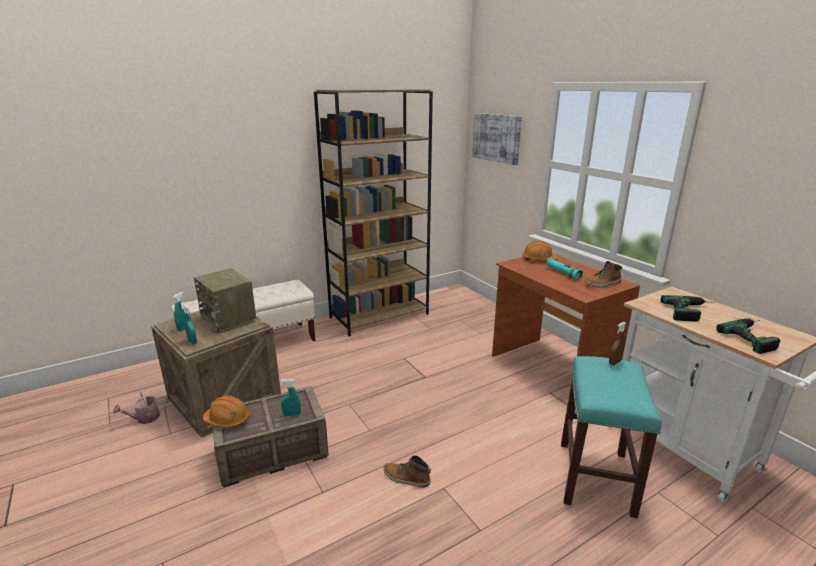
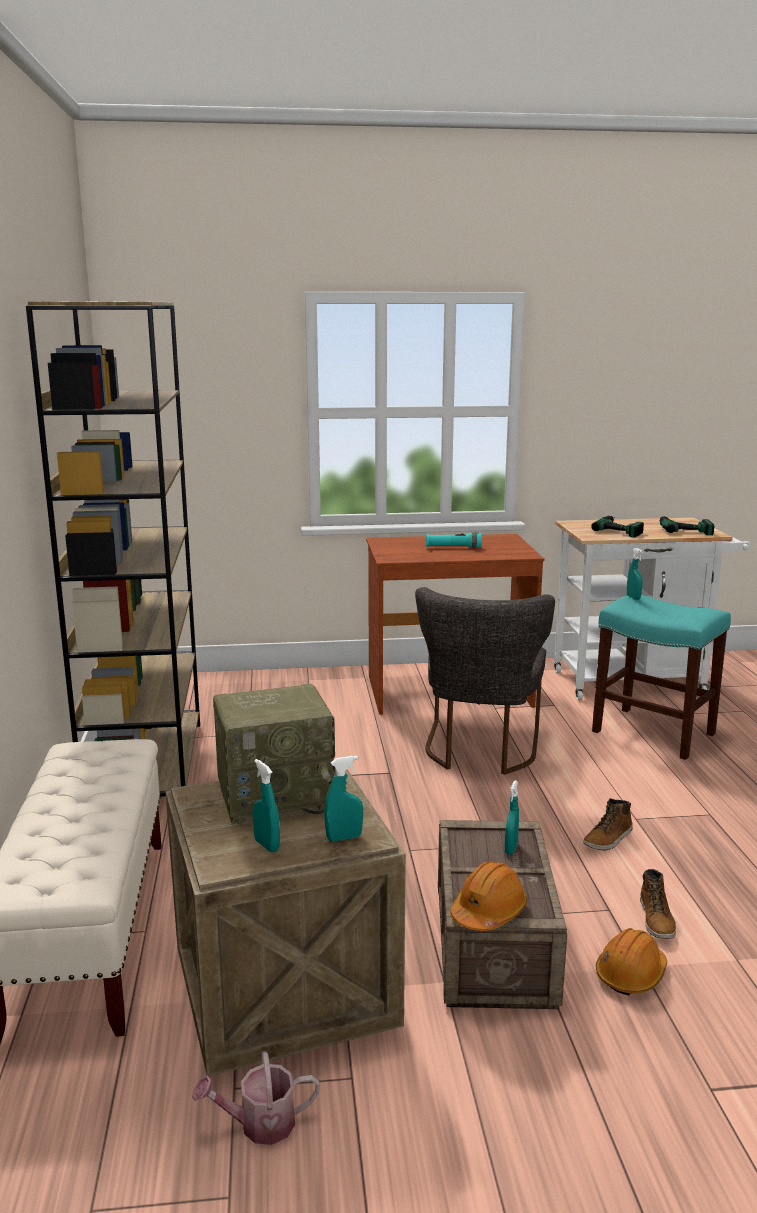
camera: 65 degrees left, 5 degrees down
watering can [113,390,168,424] -> watering can turned 90 degrees clockwise [192,1051,320,1145]
picture [472,113,522,165] -> none
orange hard hat [522,240,558,260] -> orange hard hat moved to [596,928,667,995]
boot [585,261,622,287] -> boot moved to [640,869,676,939]
brown spray bottle [609,322,626,365] -> turquoise spray bottle [627,548,643,600]
none -> grey chair [415,587,555,775]

